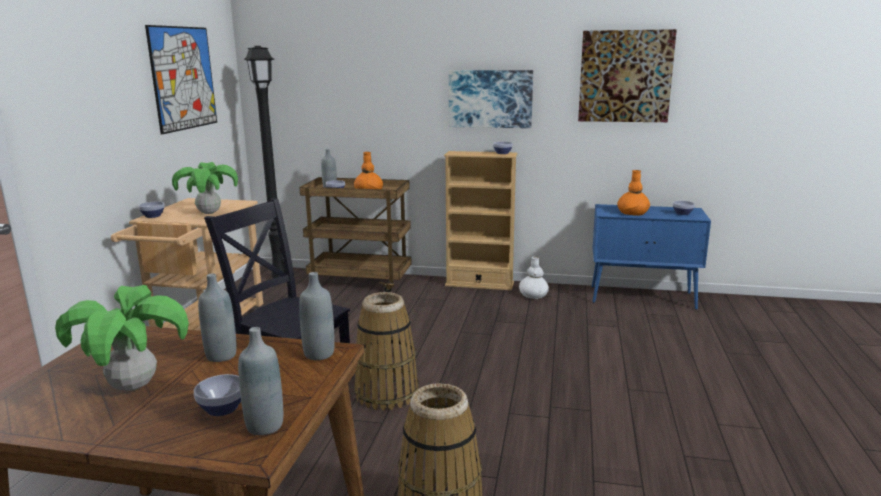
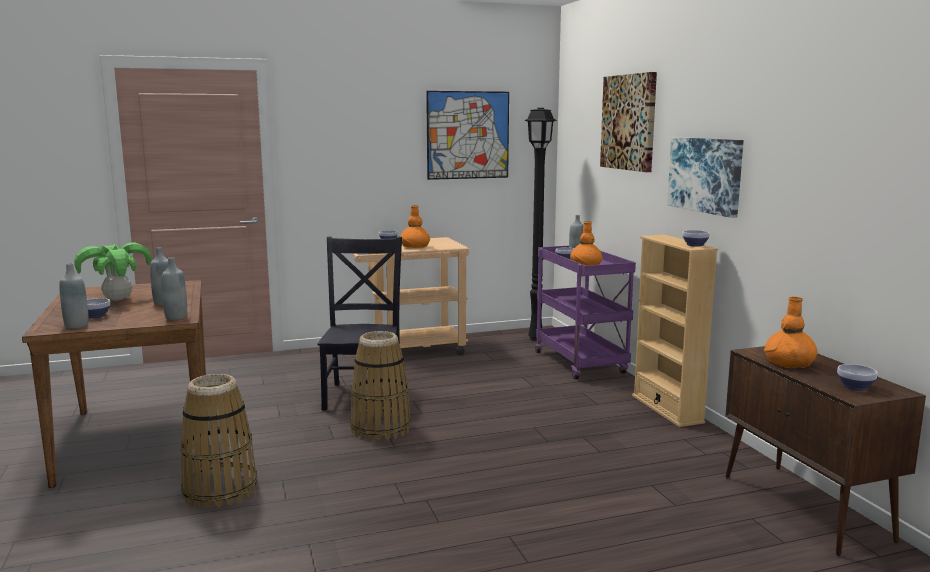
camera: 60 degrees right, 5 degrees down
potted plant [172,162,238,214] -> orange vase [400,205,430,248]
brown cart [299,177,412,292] -> purple cart [535,246,636,379]
white vase [519,256,549,299] -> none
picture [578,29,677,122] -> picture moved to [600,72,657,172]
blue cabinet [592,204,711,310] -> brown cabinet [725,346,926,556]

